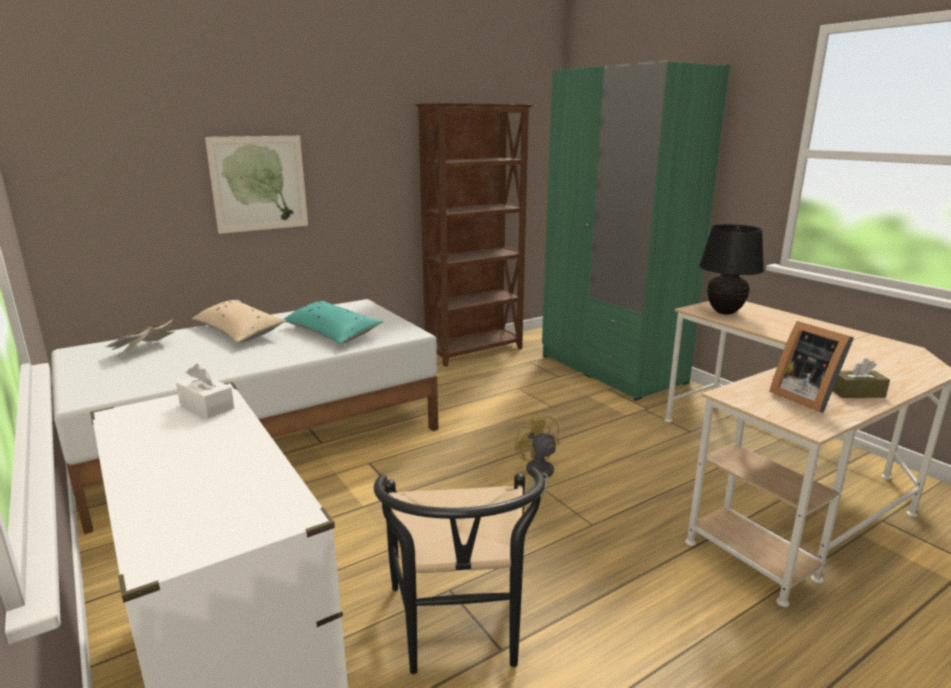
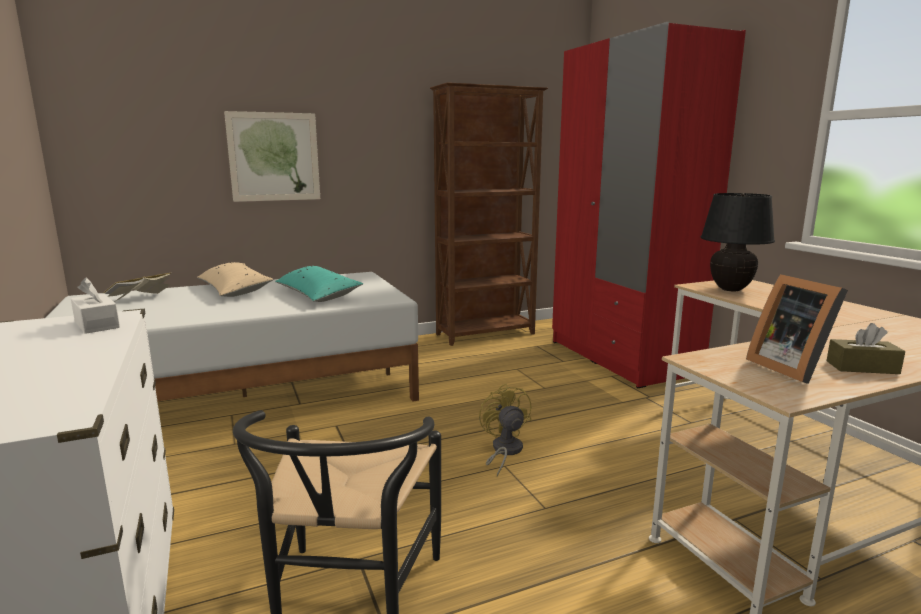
camera: 10 degrees right, 5 degrees down
green wardrobe [542,60,730,401] -> red wardrobe [552,22,746,388]

